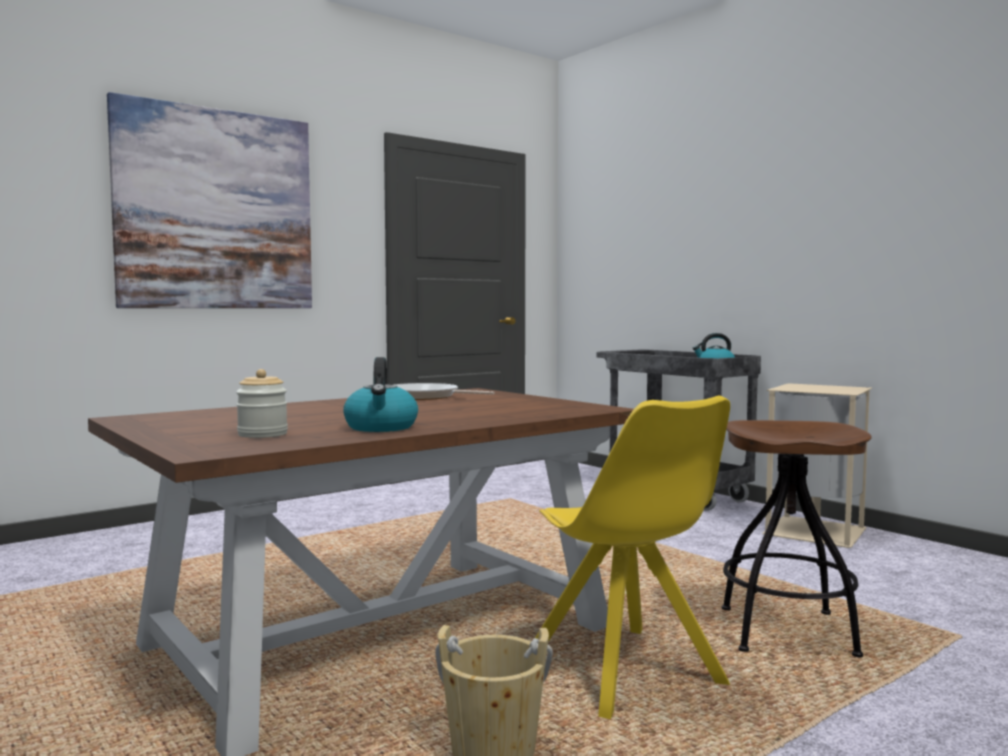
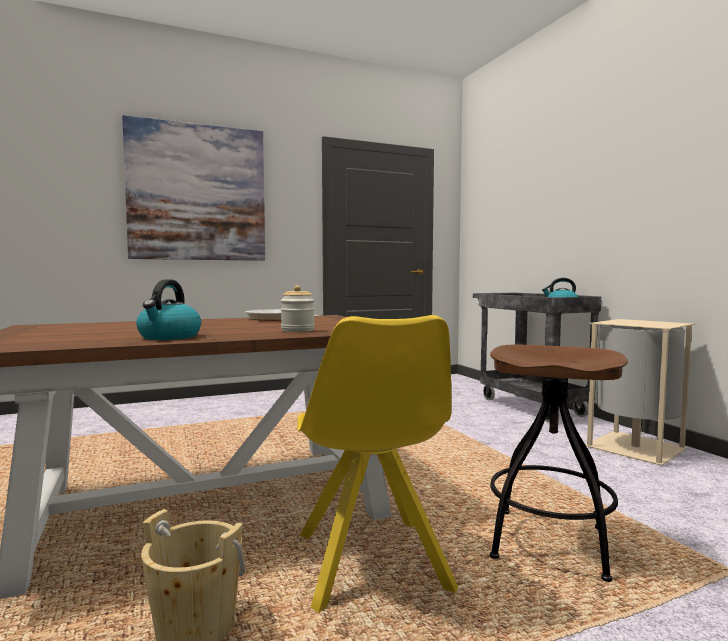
camera: 15 degrees right, 0 degrees up
jar [236,369,288,438] -> jar moved to [281,285,315,332]

